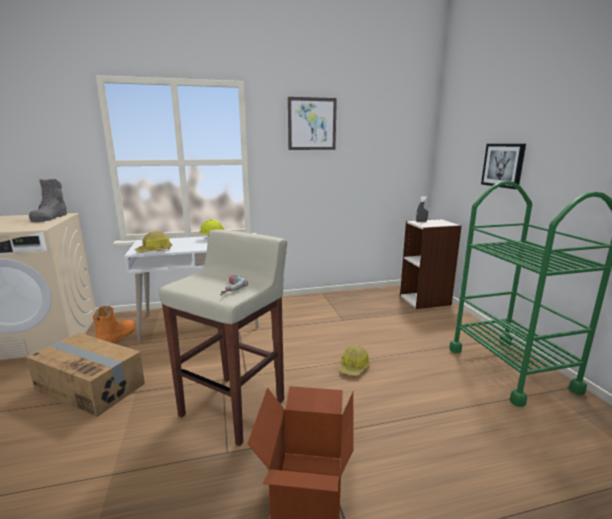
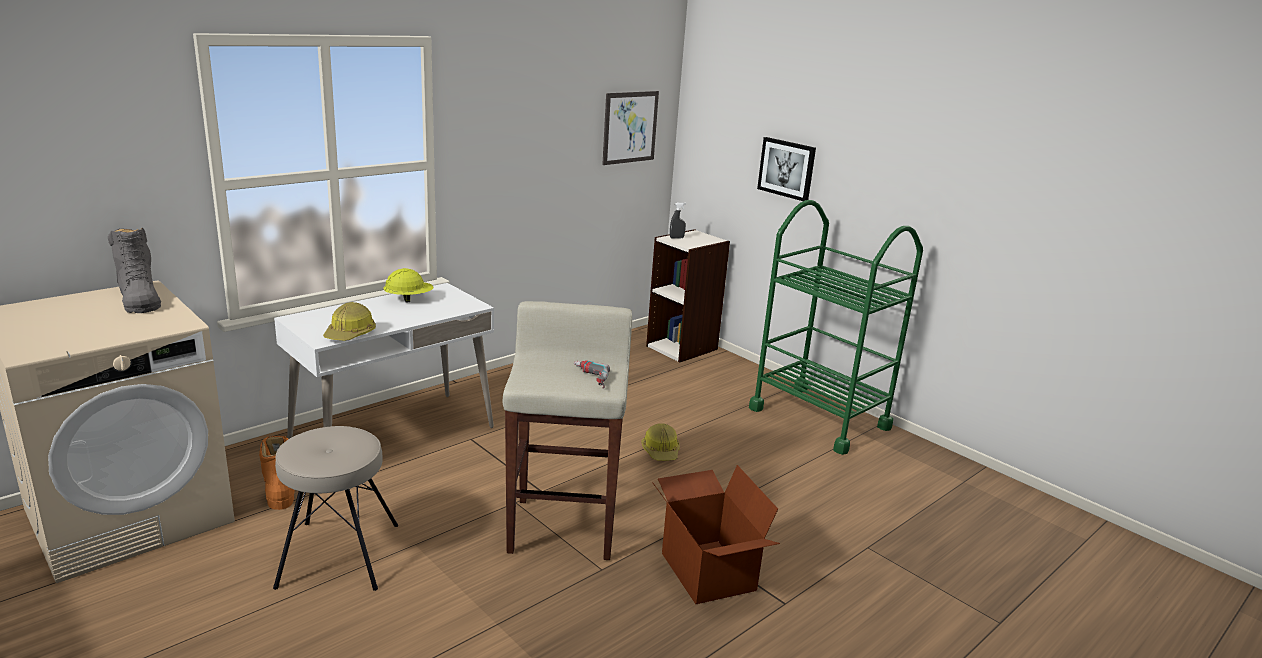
camera: 30 degrees left, 5 degrees up
cardboard box [26,333,145,417] -> beige stool [273,426,398,591]
picture [288,97,337,150] -> picture moved to [602,91,659,165]

